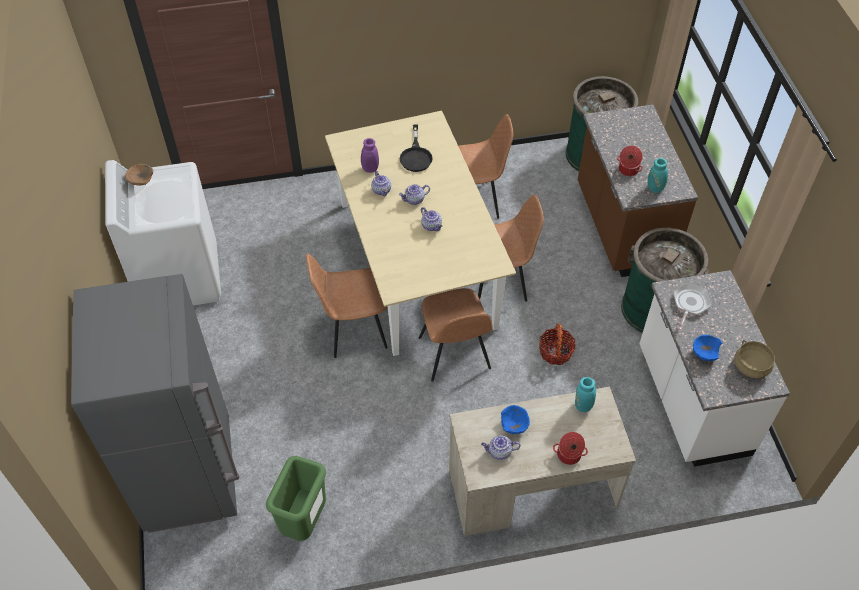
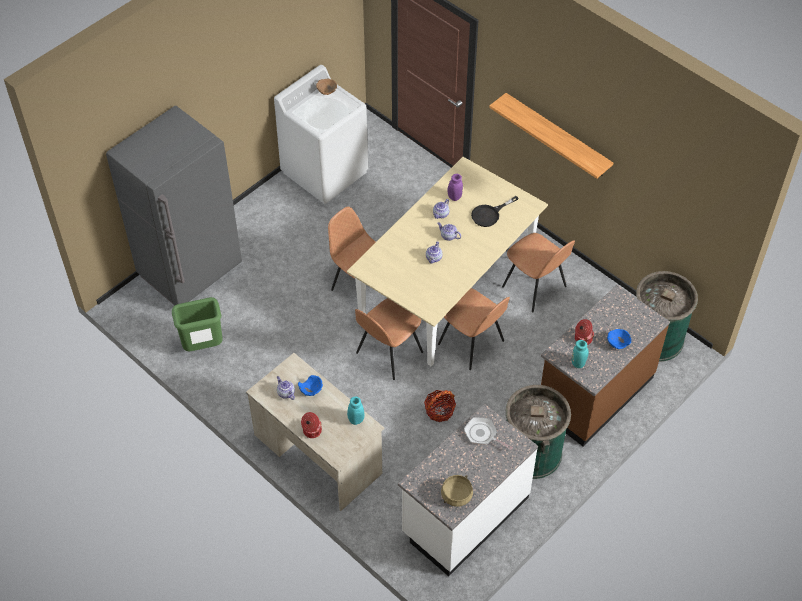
camera: 55 degrees right, 0 degrees up
frying pan [673,282,712,330] -> frying pan turned 135 degrees counterclockwise [464,417,513,450]
blue bowl [693,335,722,361] -> blue bowl moved to [607,329,631,349]
none -> shelf [489,93,613,179]

